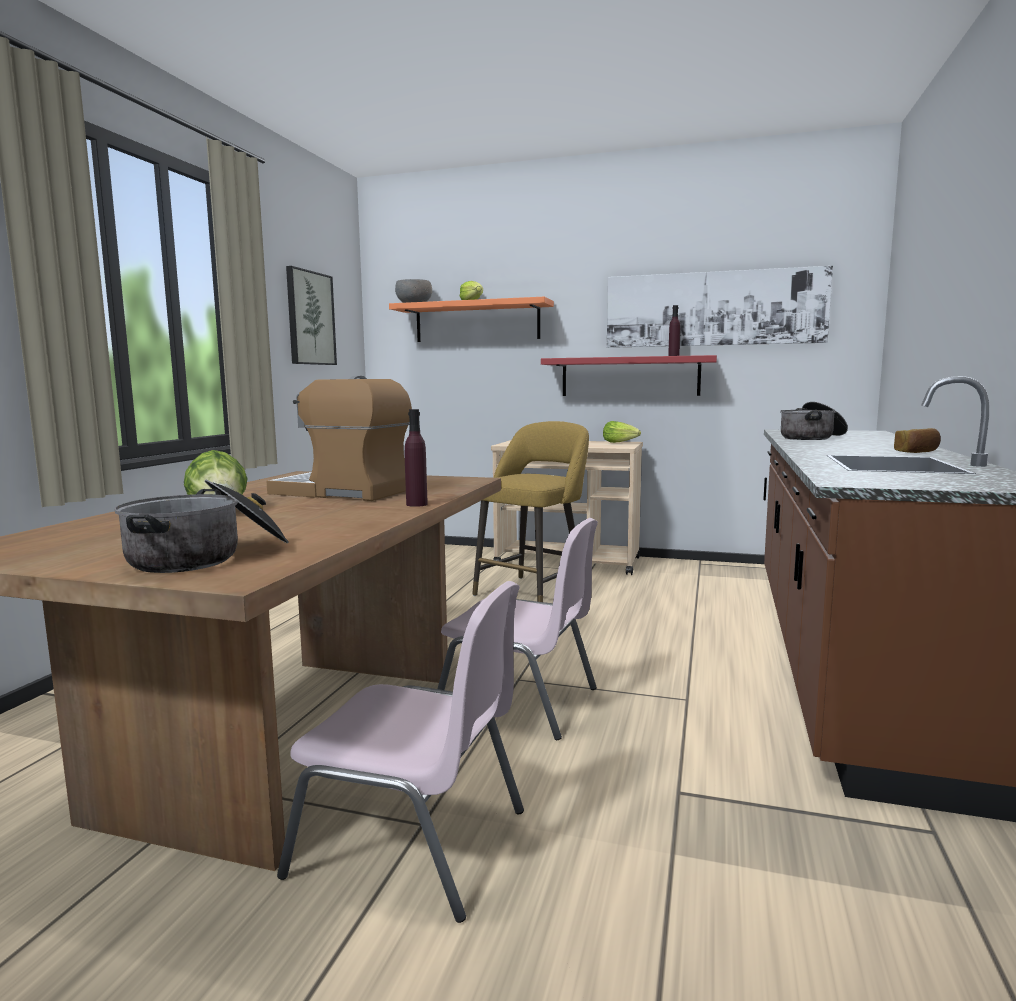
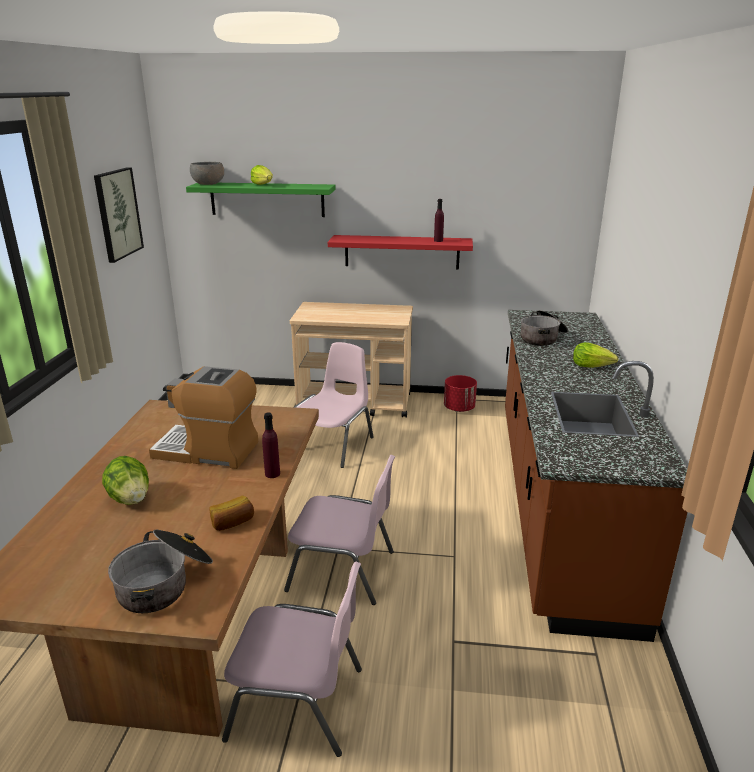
camera: 10 degrees left, 15 degrees up
orange shelf [389,297,554,342] -> green shelf [186,183,336,217]
yellow stool [472,421,589,602] -> pink chair [294,342,374,468]
lettuce [603,421,641,443] -> lettuce moved to [573,342,618,368]
picture [607,266,833,348] -> none
bread [894,428,941,453] -> bread moved to [209,496,254,531]
none -> red planter [444,375,477,412]

